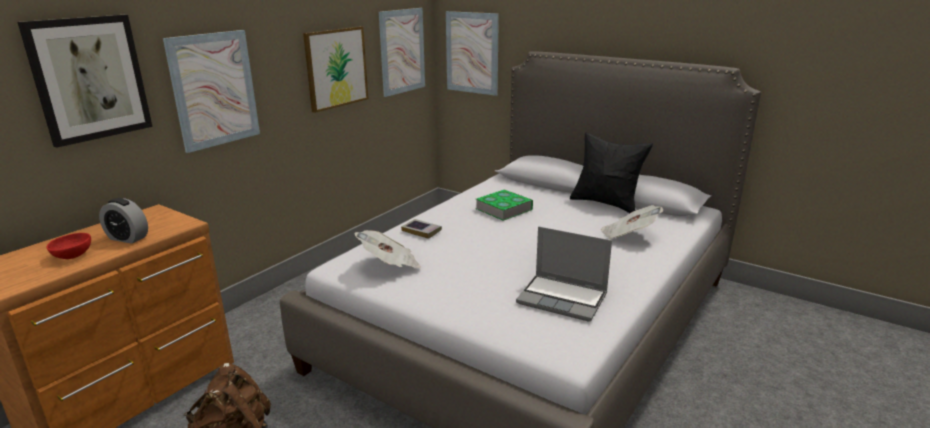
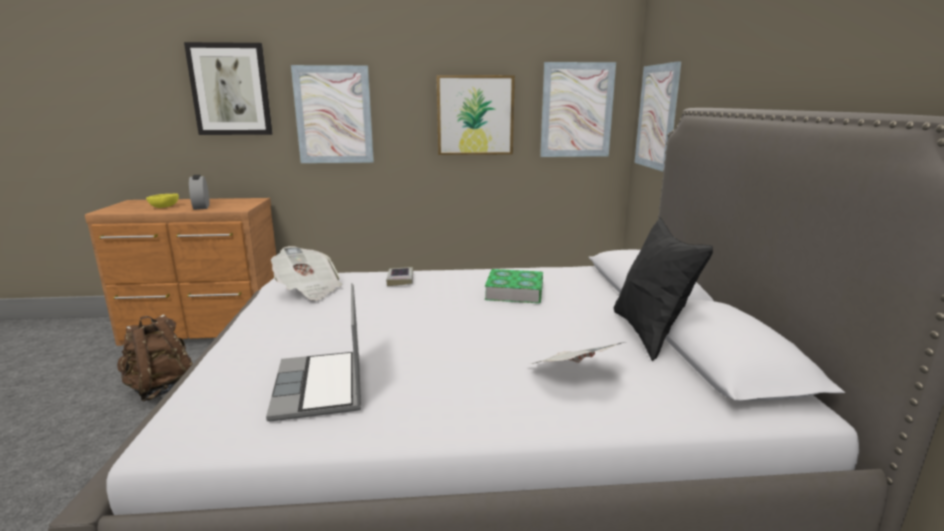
camera: 50 degrees right, 5 degrees down
red bowl [46,233,91,259] -> yellow bowl [146,194,179,208]

